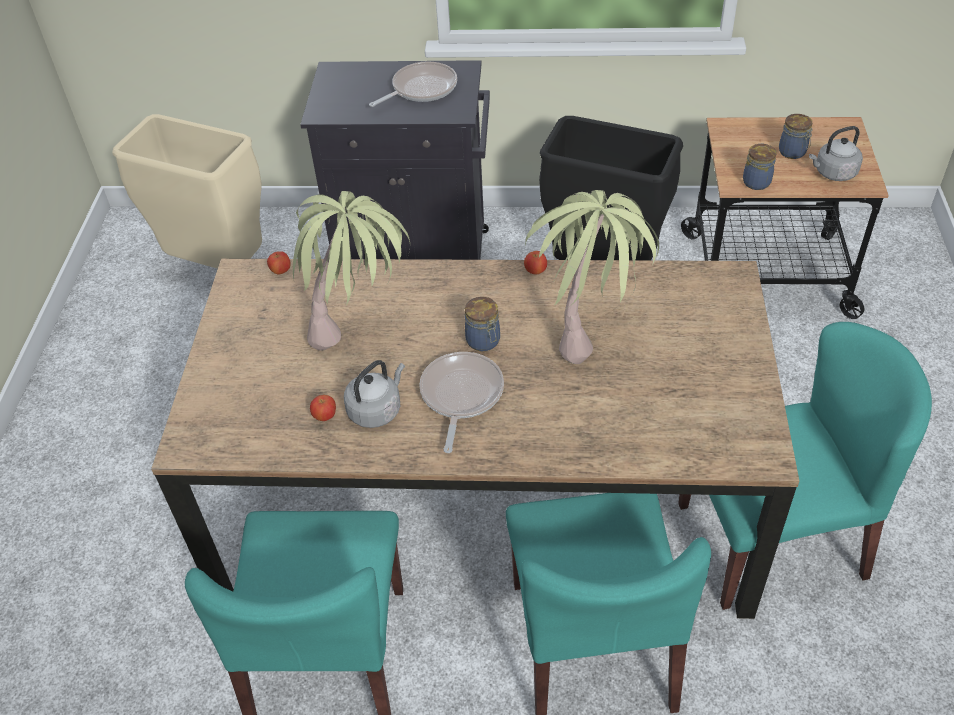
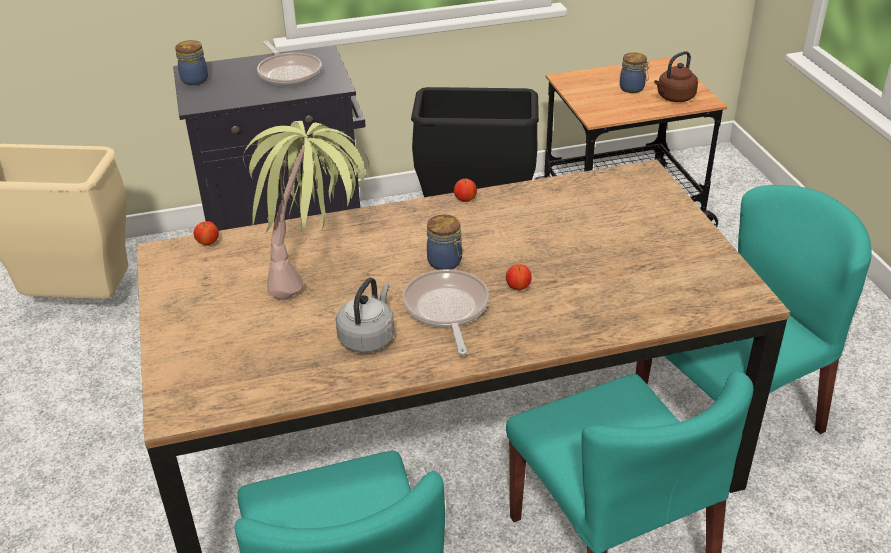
camera: 20 degrees left, 10 degrees down
apple [310,395,336,421] -> apple moved to [506,264,531,290]
frying pan [369,61,457,107] -> frying pan turned 120 degrees clockwise [257,41,322,86]
potted plant [525,190,659,364] -> none
jar [743,143,777,190] -> jar moved to [175,40,208,85]
grey kettle [809,126,863,181] -> brown kettle [654,51,698,102]

